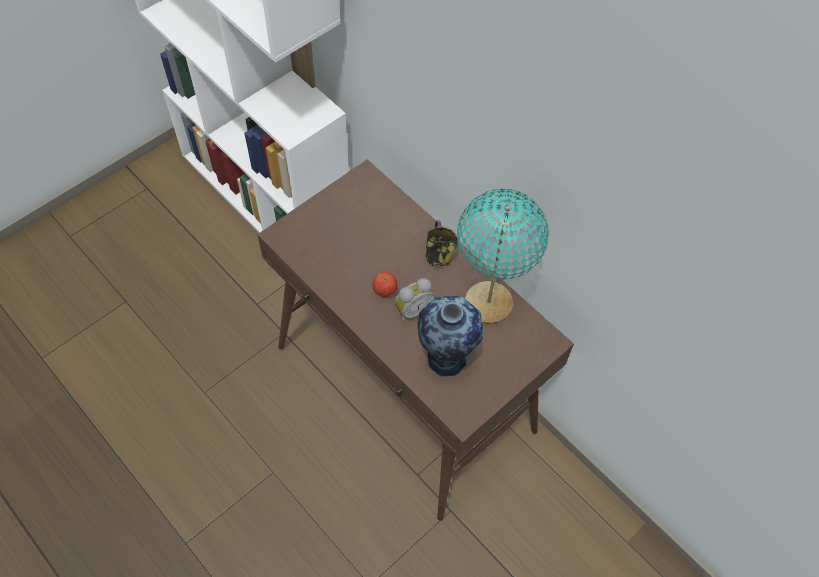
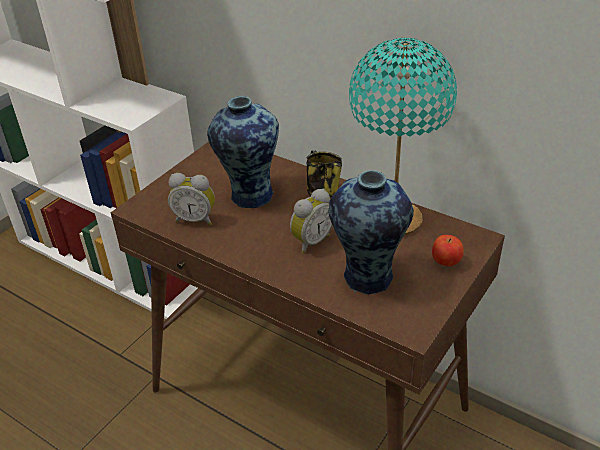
camera: 10 degrees left, 20 degrees down
apple [372,272,397,297] -> apple moved to [432,235,464,266]
none -> alarm clock [168,173,215,225]
none -> vase [207,96,279,208]

